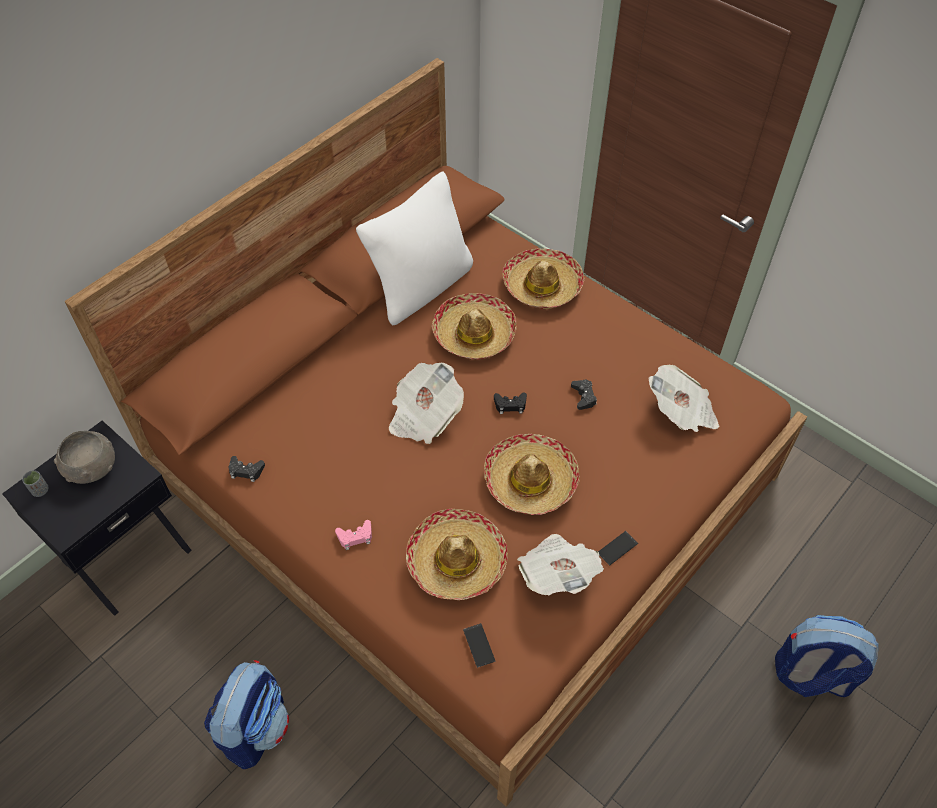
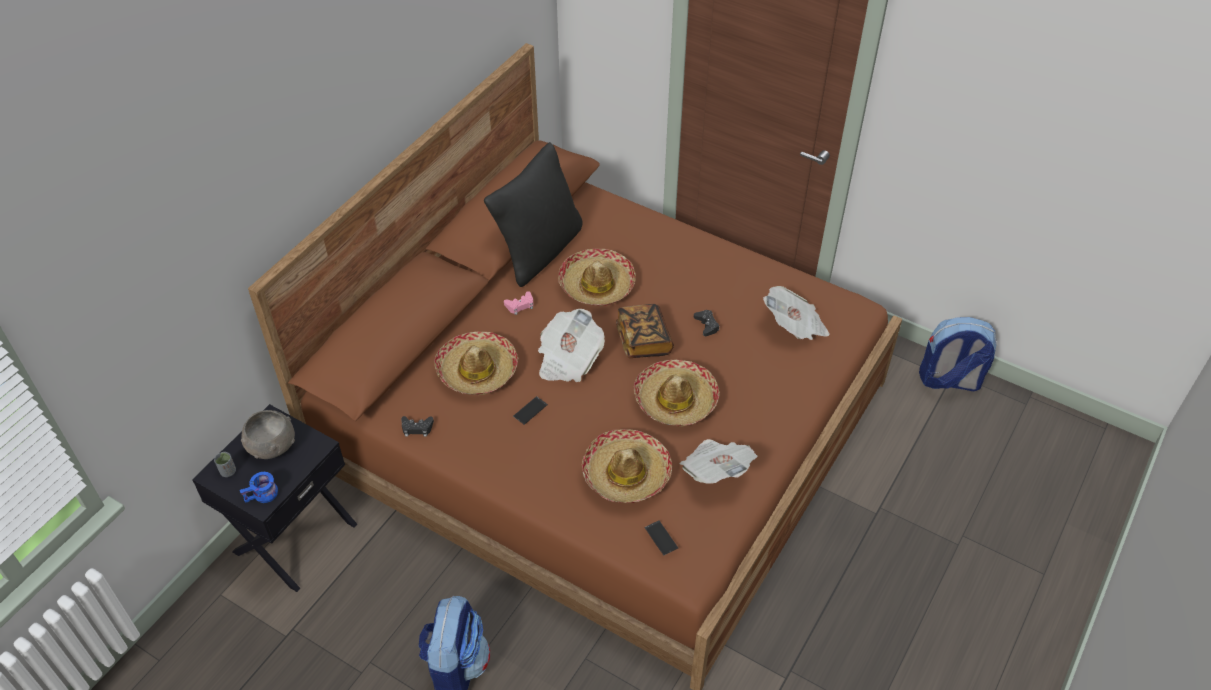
camera: 10 degrees left, 5 degrees down
pink game controller [335,520,372,550] -> pink game controller moved to [504,291,533,315]
white pillow [356,172,473,325] -> black pillow [484,142,583,287]
black game controller [494,392,527,414] -> book [616,304,674,358]
hat [502,248,585,309] -> hat moved to [434,332,518,395]
phone [598,531,638,566] -> phone moved to [513,396,548,425]
backpack [775,615,879,697] -> backpack moved to [919,317,997,391]
none -> blue mug [240,472,278,503]

